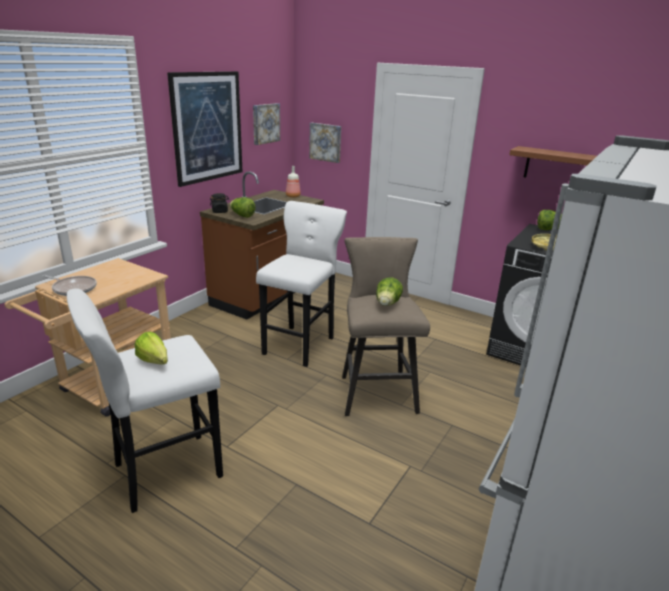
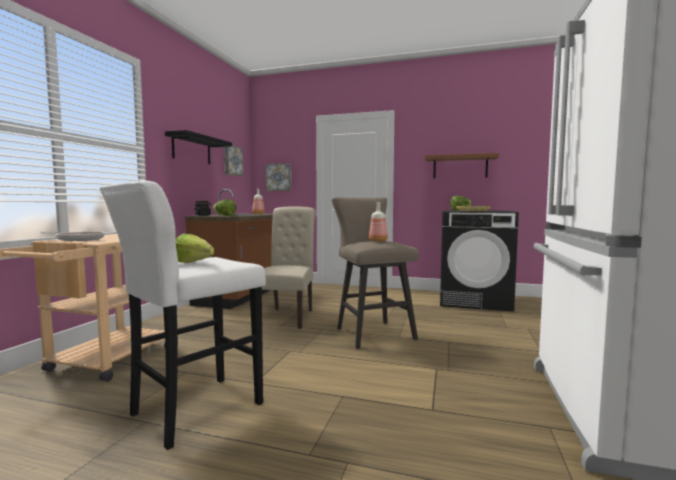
camera: 15 degrees left, 20 degrees down
picture [167,71,243,187] -> black shelf [165,130,232,164]
white stool [256,201,347,367] -> beige chair [262,207,316,329]
lettuce [376,277,403,306] -> bottle [369,202,388,242]

